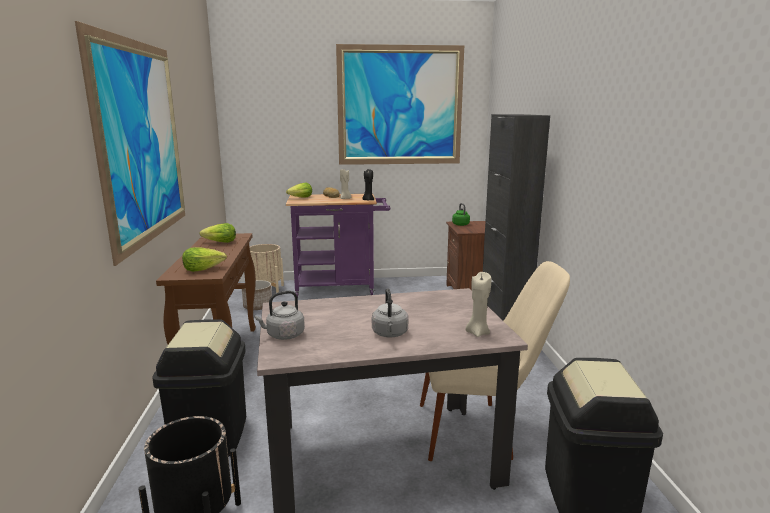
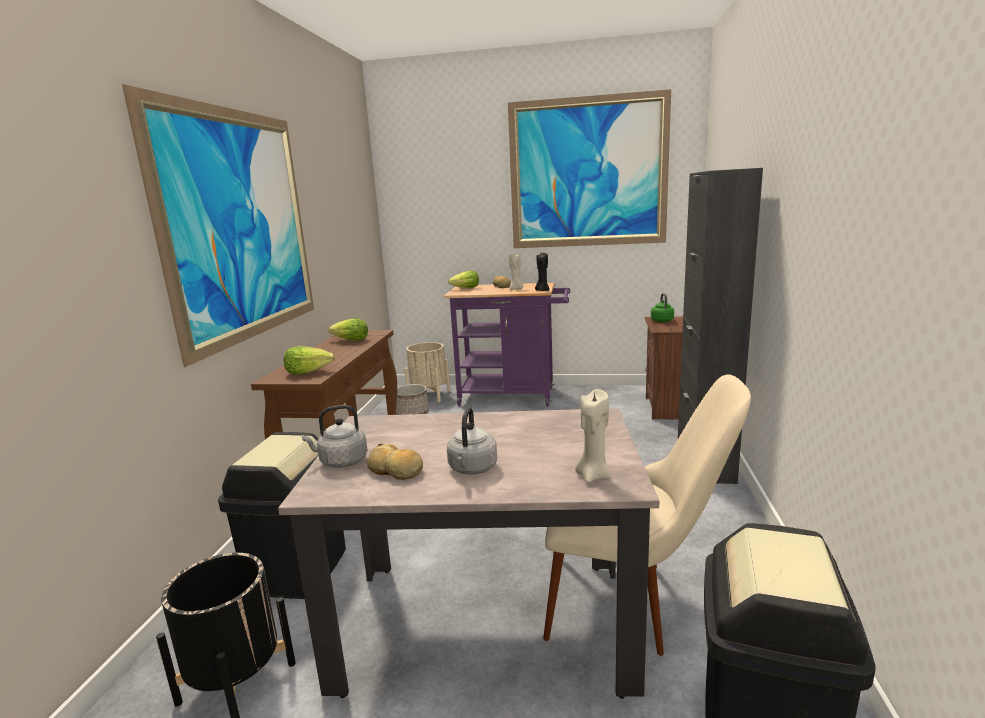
camera: 15 degrees right, 0 degrees up
none -> bread [367,443,423,480]

